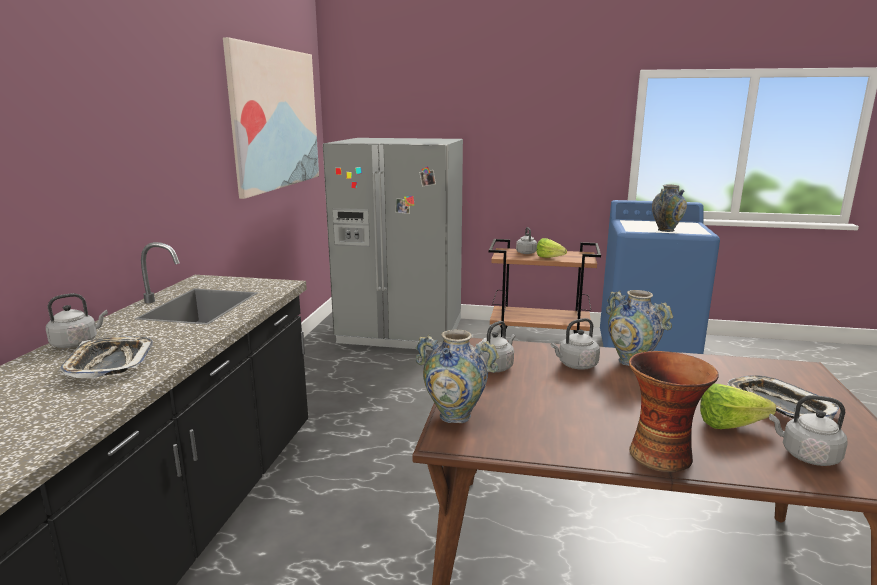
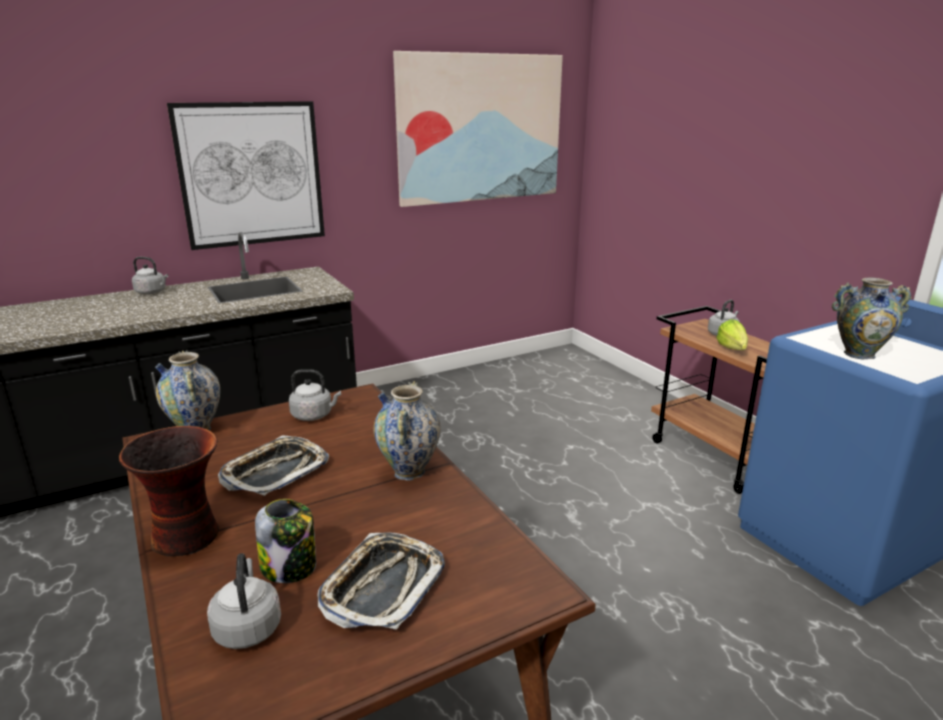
camera: 50 degrees right, 5 degrees up
tray [60,336,153,379] -> tray moved to [218,435,329,496]
grey fridge [323,138,463,350] -> none
grey kettle [551,318,600,370] -> none
lettuce [700,384,776,429] -> jar [255,499,316,583]
none -> picture [167,101,325,250]

